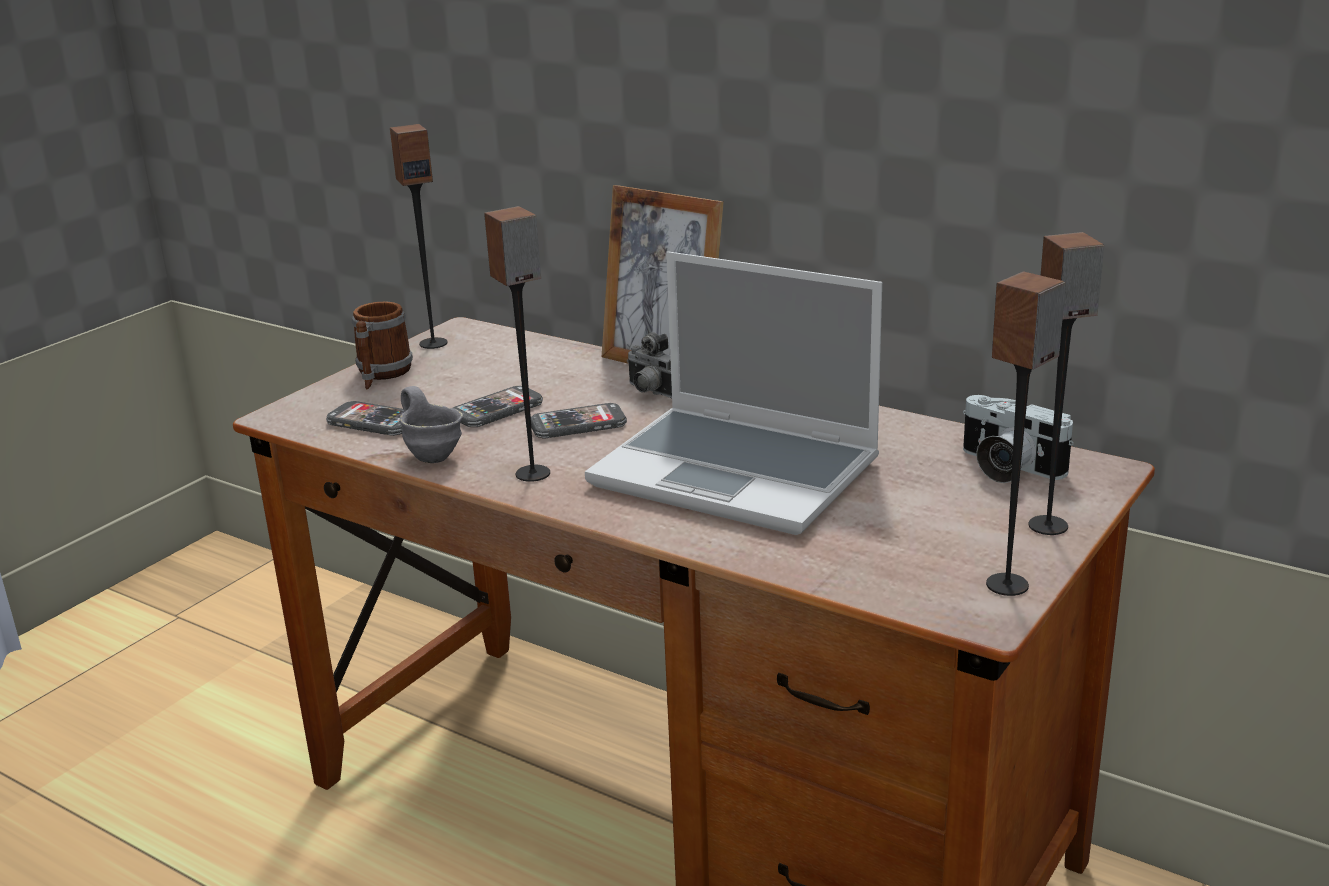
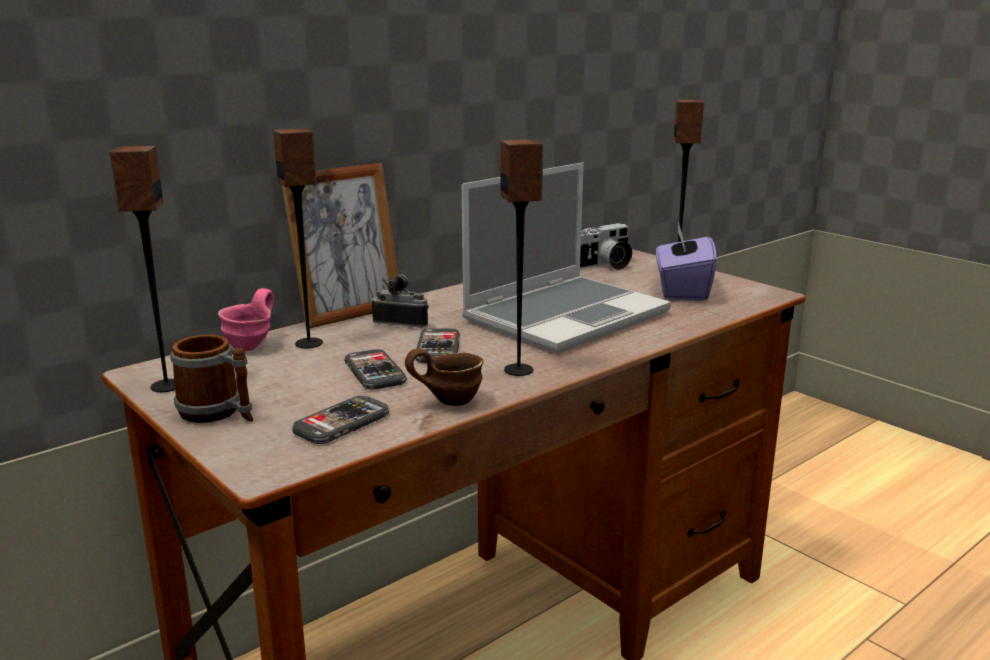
camera: 75 degrees left, 5 degrees down
grey mug [400,386,463,463] -> brown mug [405,348,483,406]
camera [627,332,672,399] -> camera turned 135 degrees counterclockwise [372,274,429,328]
speaker [986,272,1066,596] -> speaker moved to [273,128,323,348]
none -> pink mug [218,288,274,351]
none -> purple tissue box [656,221,717,301]

